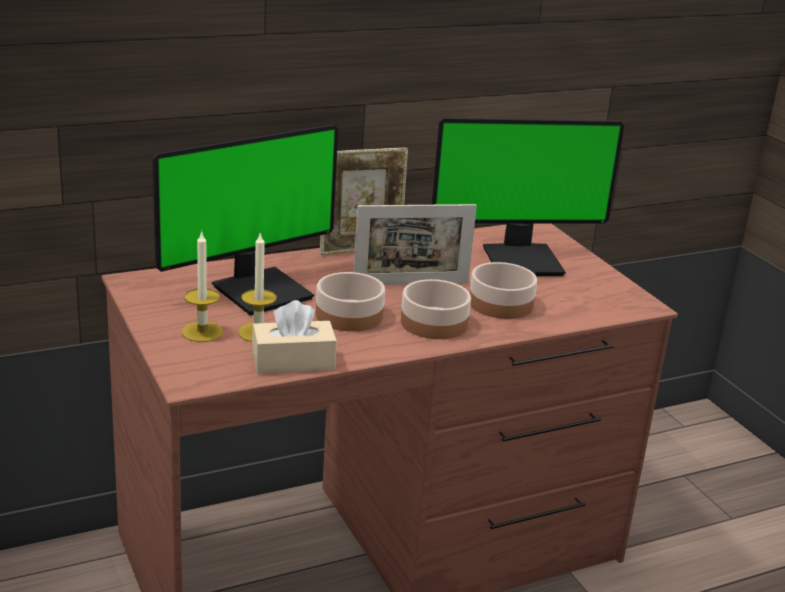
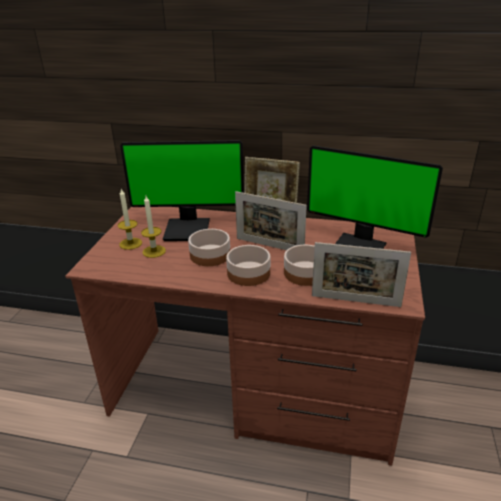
camera: 40 degrees right, 5 degrees up
beige tissue box [252,300,337,374] -> none
none -> picture frame [312,242,411,307]

